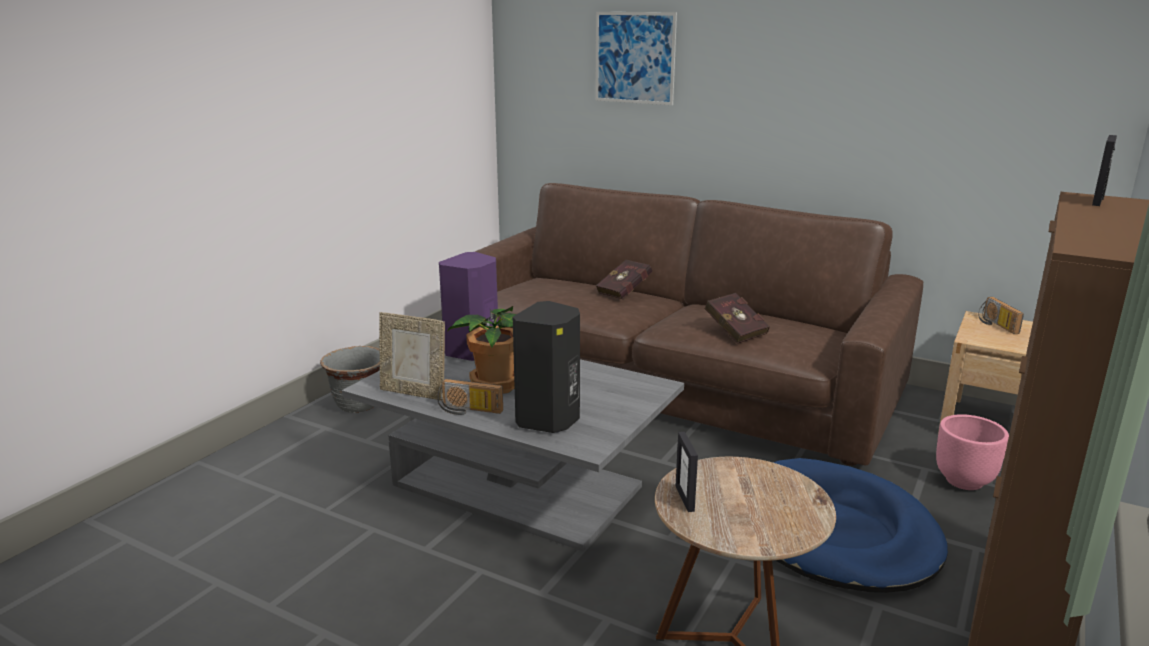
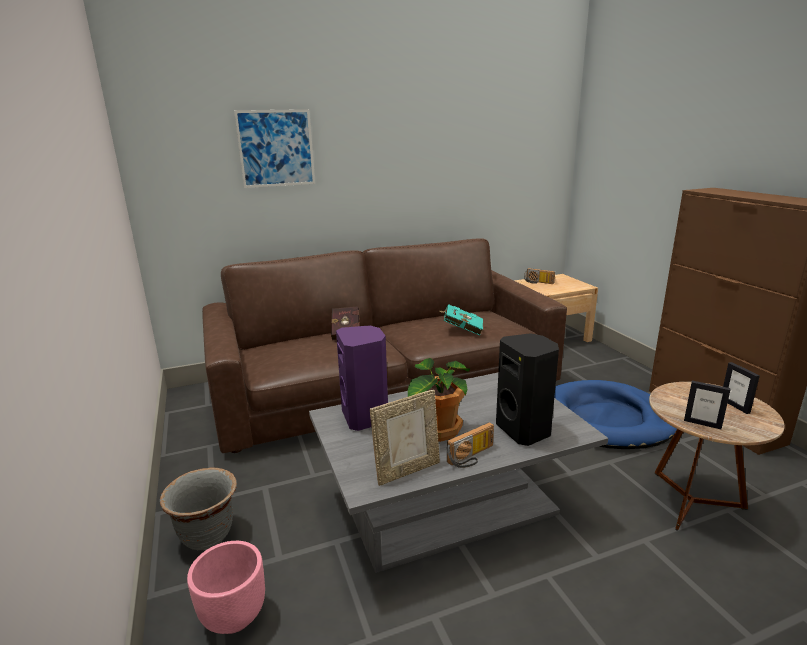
camera: 50 degrees left, 0 degrees up
red book [704,293,770,344] -> turquoise book [438,304,483,335]
pink planter [936,414,1009,490] -> pink planter moved to [187,541,265,634]
picture frame [1092,135,1117,206] -> picture frame moved to [723,362,760,414]

